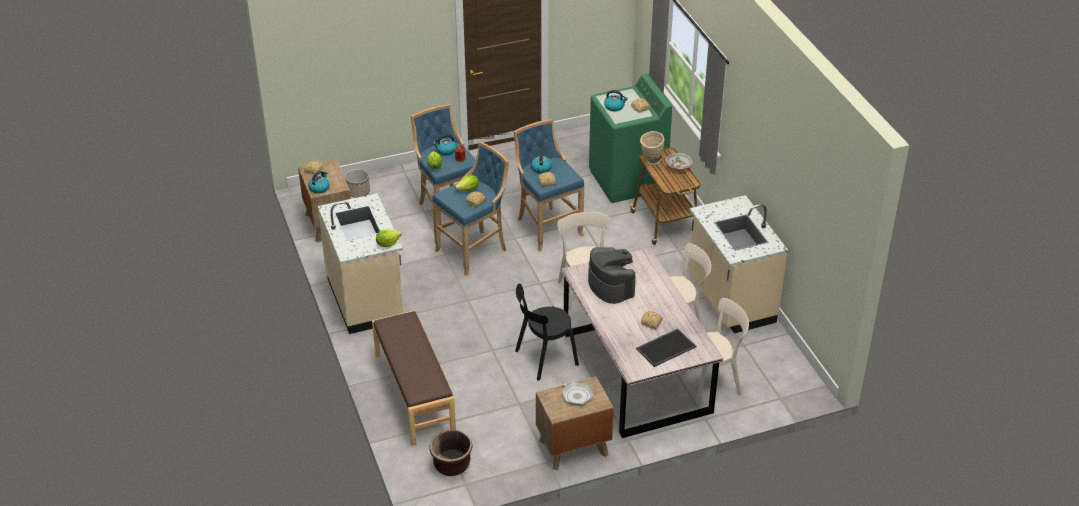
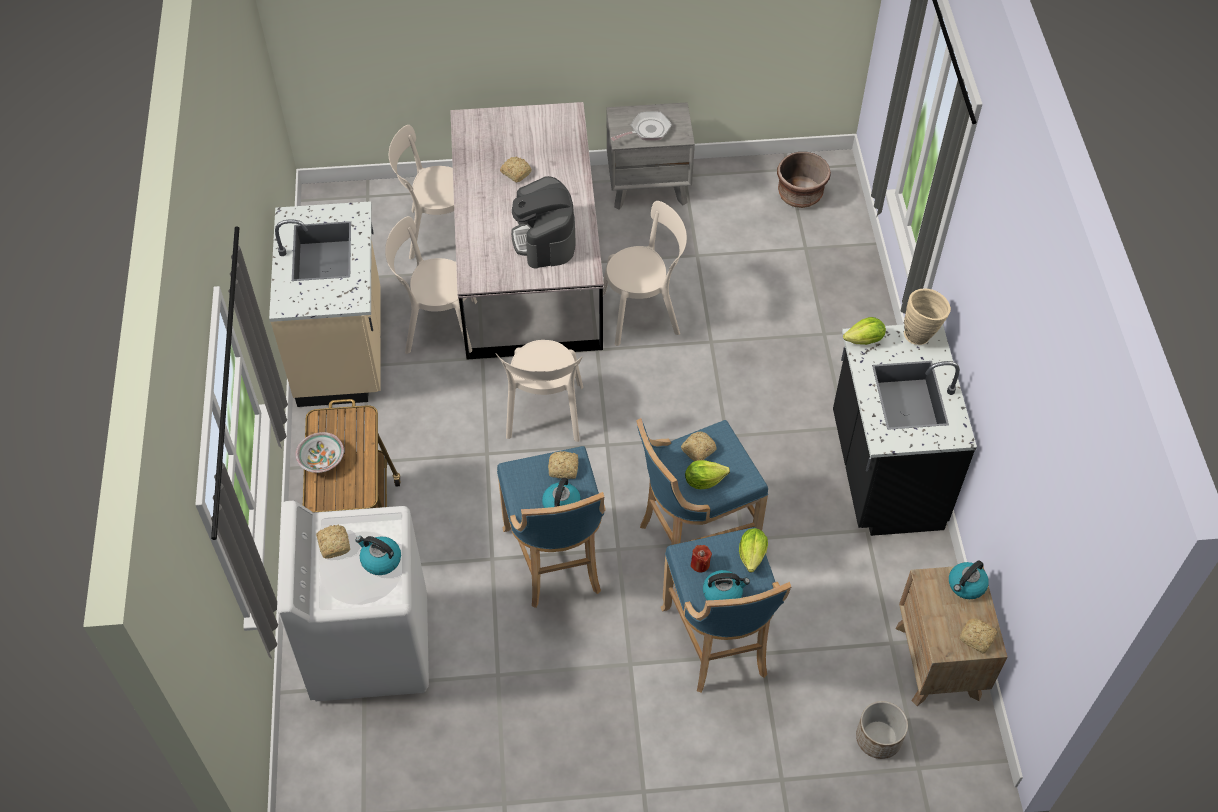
camera: 165 degrees left, 15 degrees up
beige counter [318,193,403,334] -> black counter [833,325,977,536]
brown bench [372,310,456,446] -> none
black chair [515,283,579,381] -> beige chair [603,201,687,346]
brown nightstand [536,377,614,470] -> grey nightstand [607,102,695,210]
frying pan [550,373,593,406] -> frying pan turned 90 degrees clockwise [611,111,672,141]
green washing machine [589,74,672,203] -> white washing machine [277,501,429,701]
tray [636,328,696,367] -> none
beige vase [640,131,664,164] -> beige vase moved to [904,289,951,345]

